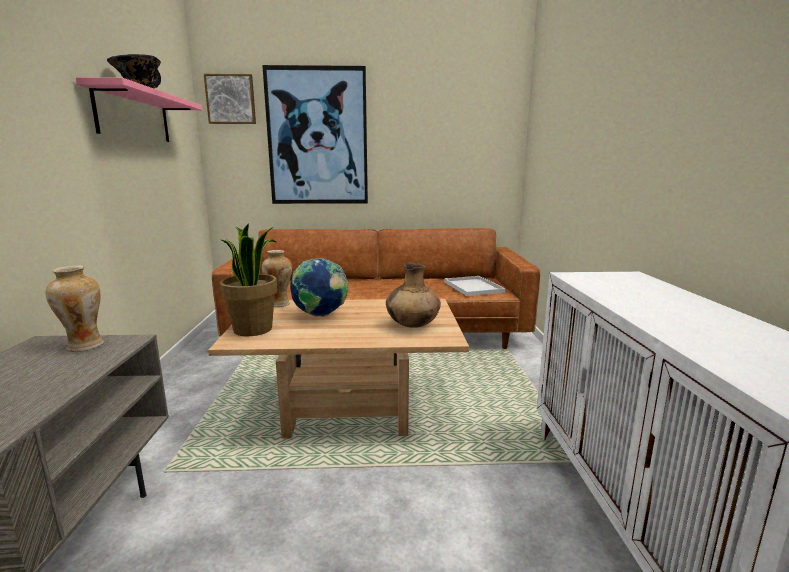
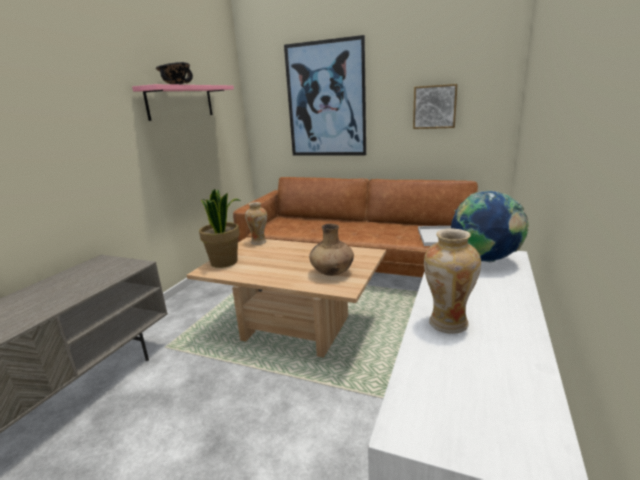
camera: 25 degrees right, 5 degrees up
vase [46,265,104,352] -> vase moved to [424,229,481,334]
picture [204,74,256,124] -> picture moved to [413,84,458,129]
globe [290,258,348,317] -> globe moved to [451,191,529,262]

